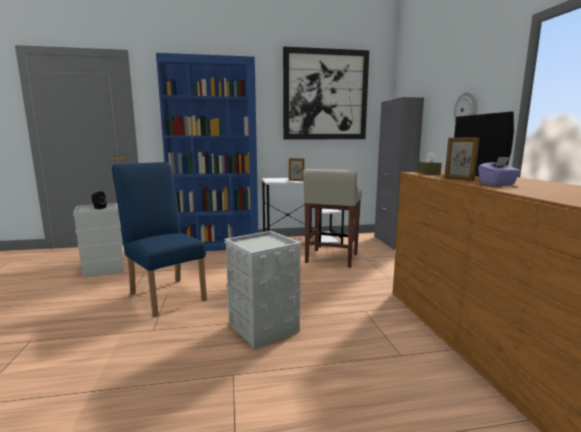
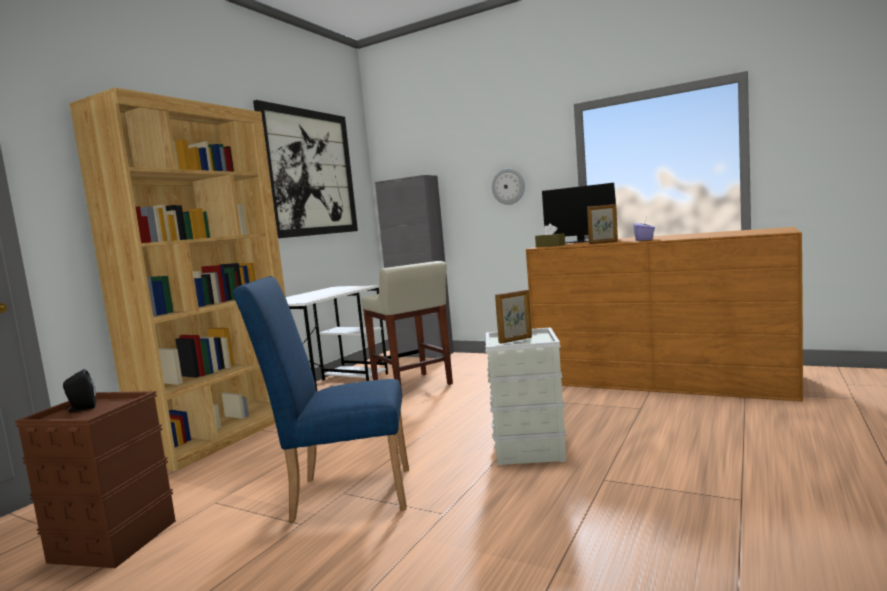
camera: 50 degrees left, 5 degrees down
grey storage box [73,203,125,278] -> brown storage box [15,391,176,568]
blue bookcase [156,53,258,251] -> brown bookcase [69,87,286,471]
picture frame [289,158,305,181] -> picture frame moved to [495,290,532,344]

